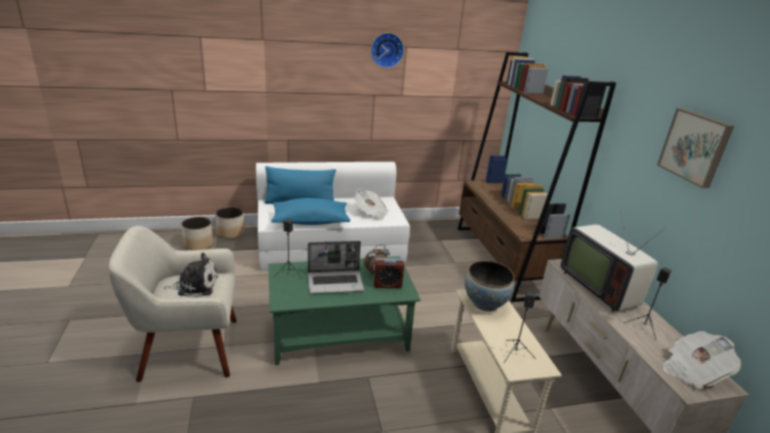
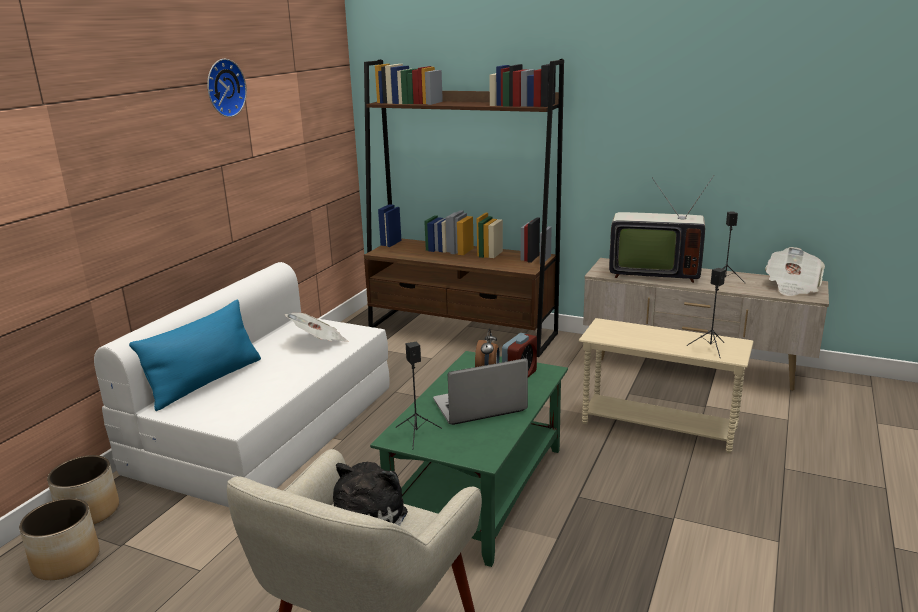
camera: 50 degrees left, 5 degrees down
blue pillow [271,198,350,225] -> none
laptop [308,241,364,294] -> laptop turned 135 degrees counterclockwise [433,358,528,425]
bowl [465,261,514,312] -> none
picture [657,108,734,188] -> none

